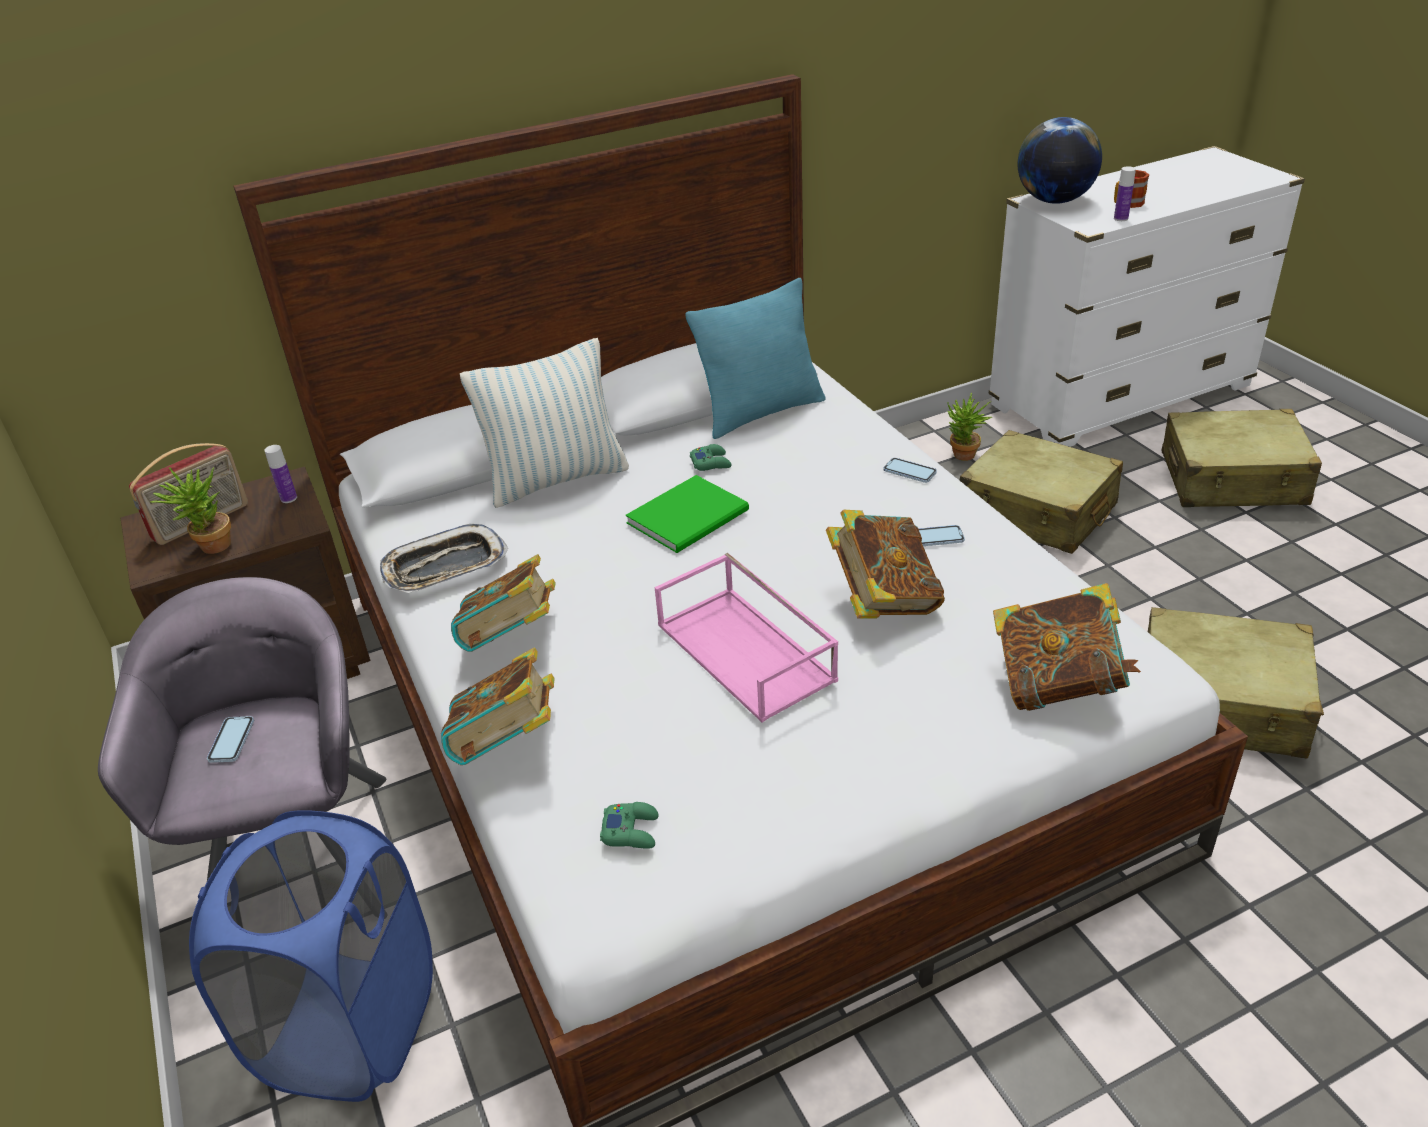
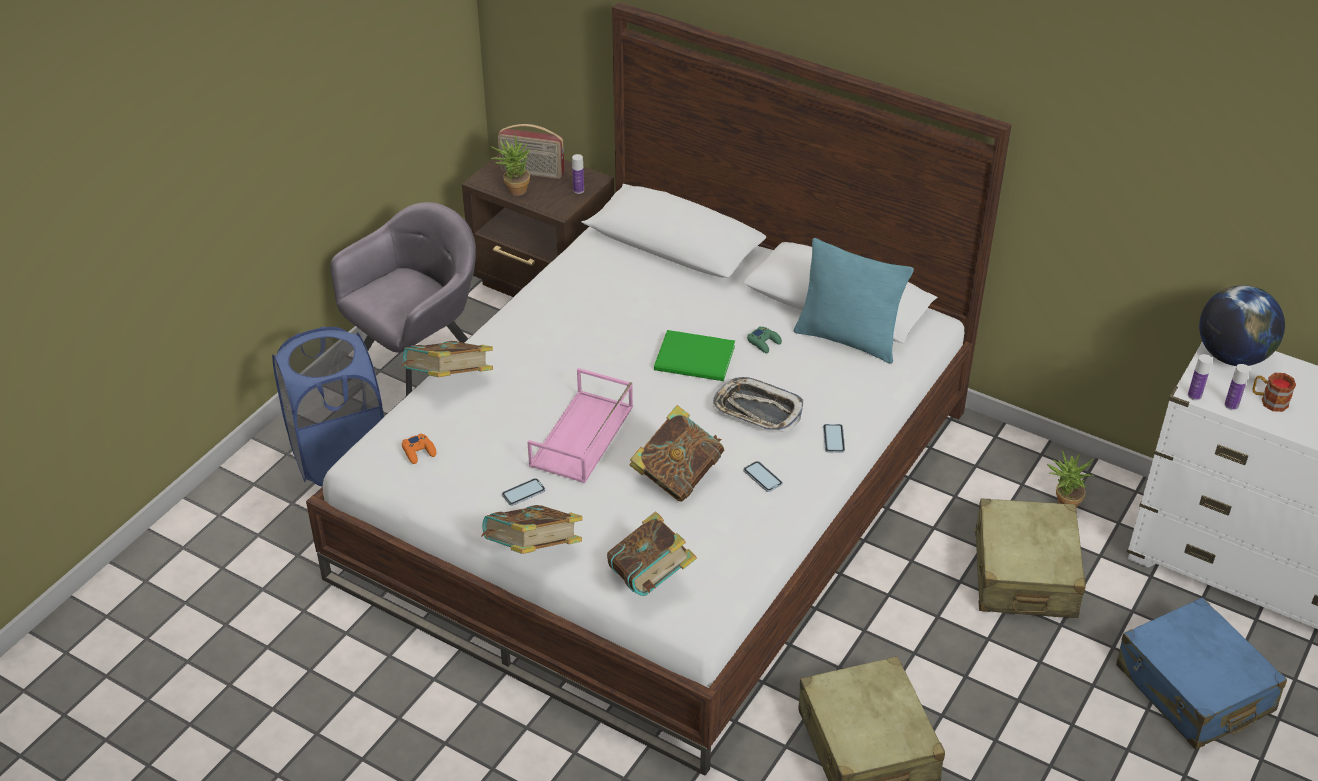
camera: 55 degrees right, 5 degrees up
phone [207,716,254,763] -> phone moved to [502,478,545,506]
tray [380,524,508,593] -> tray moved to [713,377,803,431]
book [451,554,556,652] -> book moved to [481,505,583,554]
pillow [460,338,629,508] -> none
green game controller [600,802,658,849] -> orange game controller [402,434,436,464]
beige suitcase [1161,409,1322,507] -> blue suitcase [1116,597,1287,750]
none -> bottle [1188,354,1212,401]

